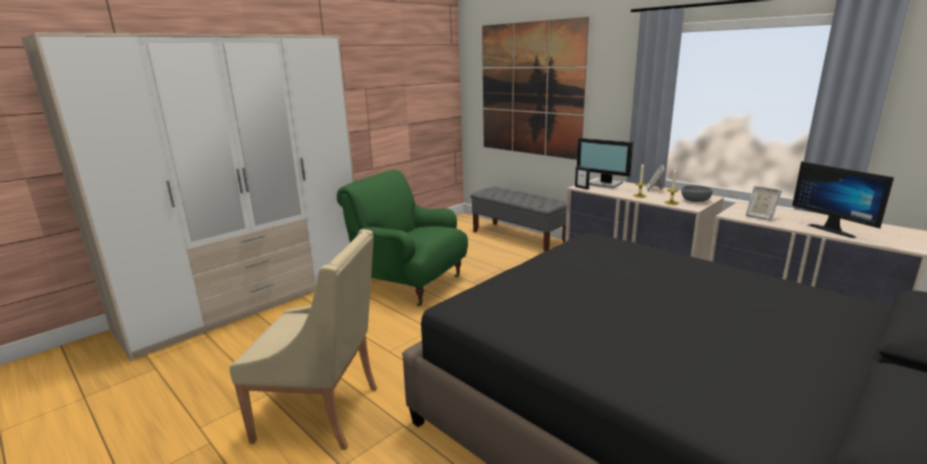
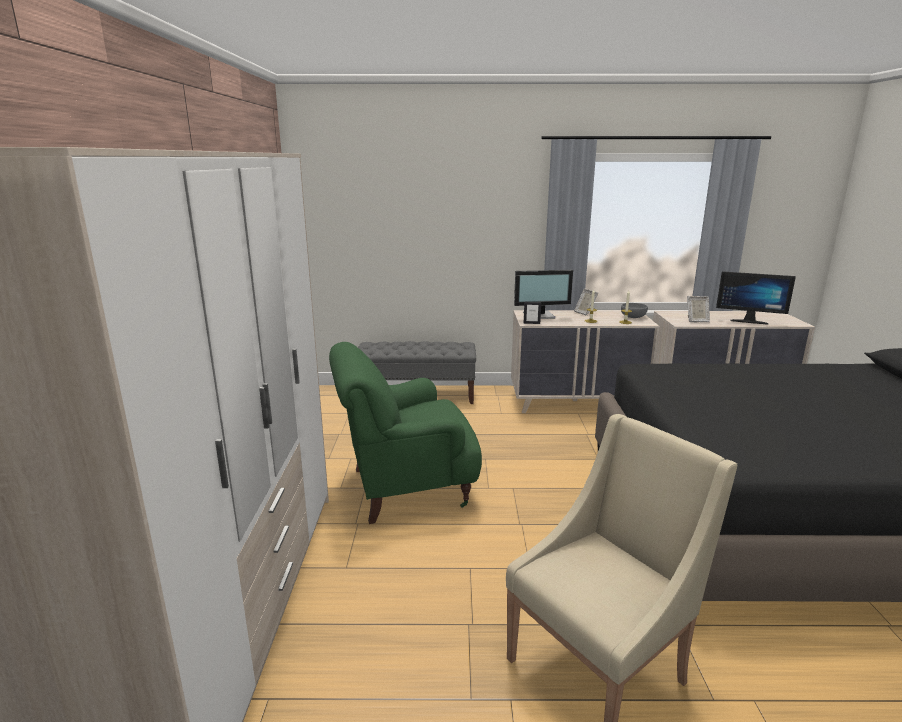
camera: 45 degrees left, 0 degrees up
picture [482,17,589,160] -> none

